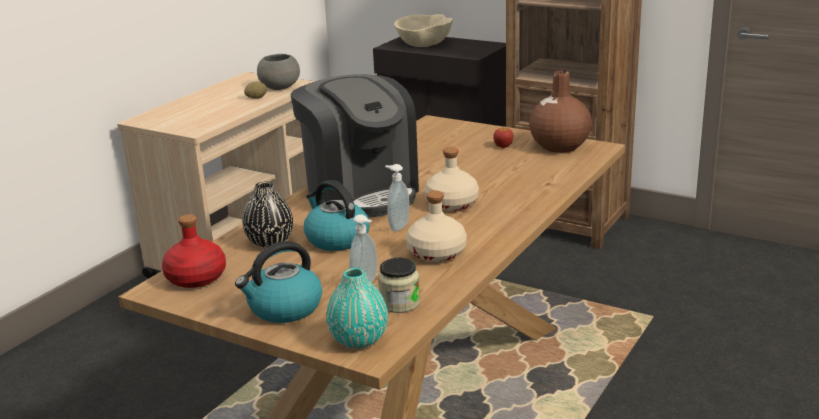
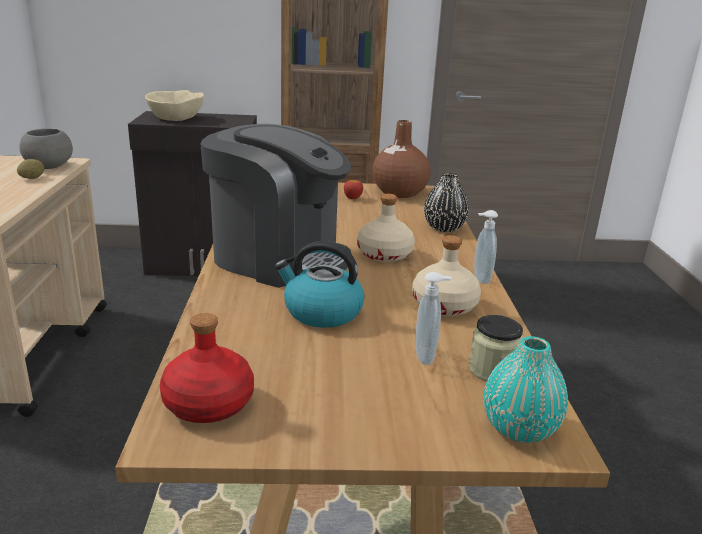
camera: 35 degrees left, 0 degrees up
kettle [235,241,322,323] -> none
black vase [242,182,293,248] -> black vase moved to [424,173,469,232]
soap dispenser [385,164,409,231] -> soap dispenser moved to [474,210,498,284]

